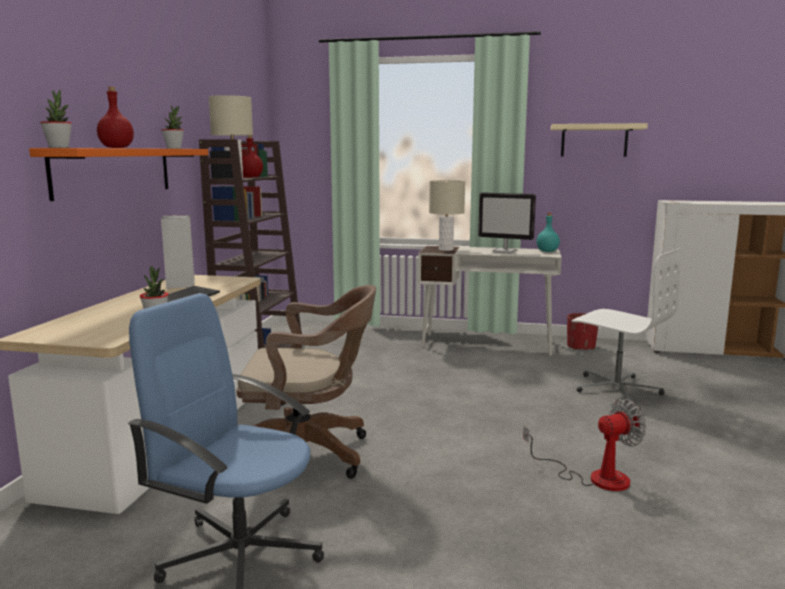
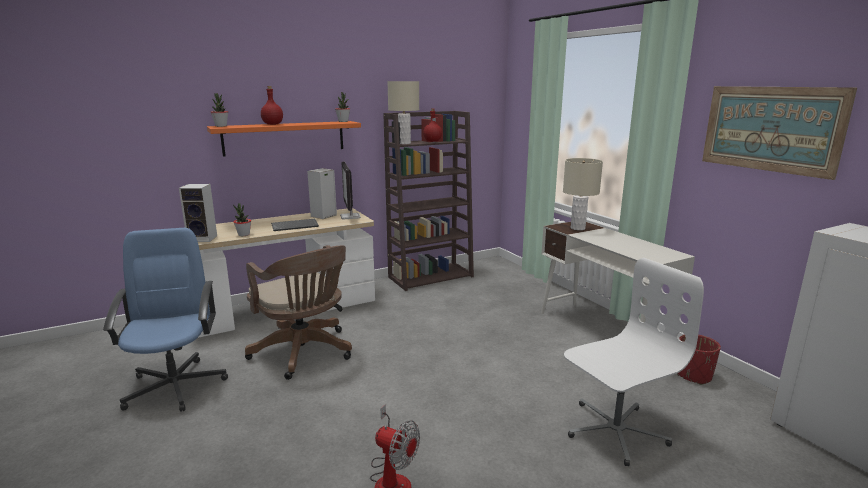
camera: 50 degrees right, 5 degrees up
monitor [478,192,536,253] -> monitor moved to [340,161,361,219]
turquoise bottle [536,213,560,252] -> none
beige shelf [551,123,648,157] -> picture [702,86,857,180]
white office chair [571,248,681,402] -> white office chair turned 120 degrees counterclockwise [564,258,704,466]
none -> speaker [179,184,217,242]

